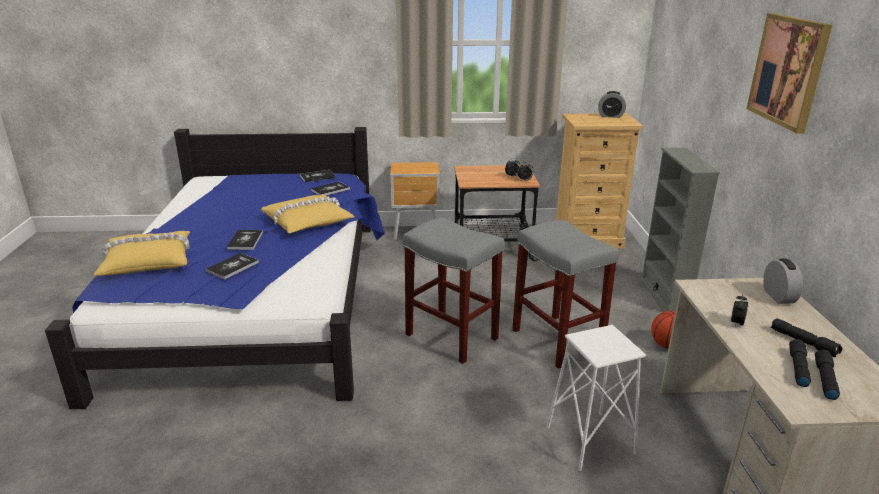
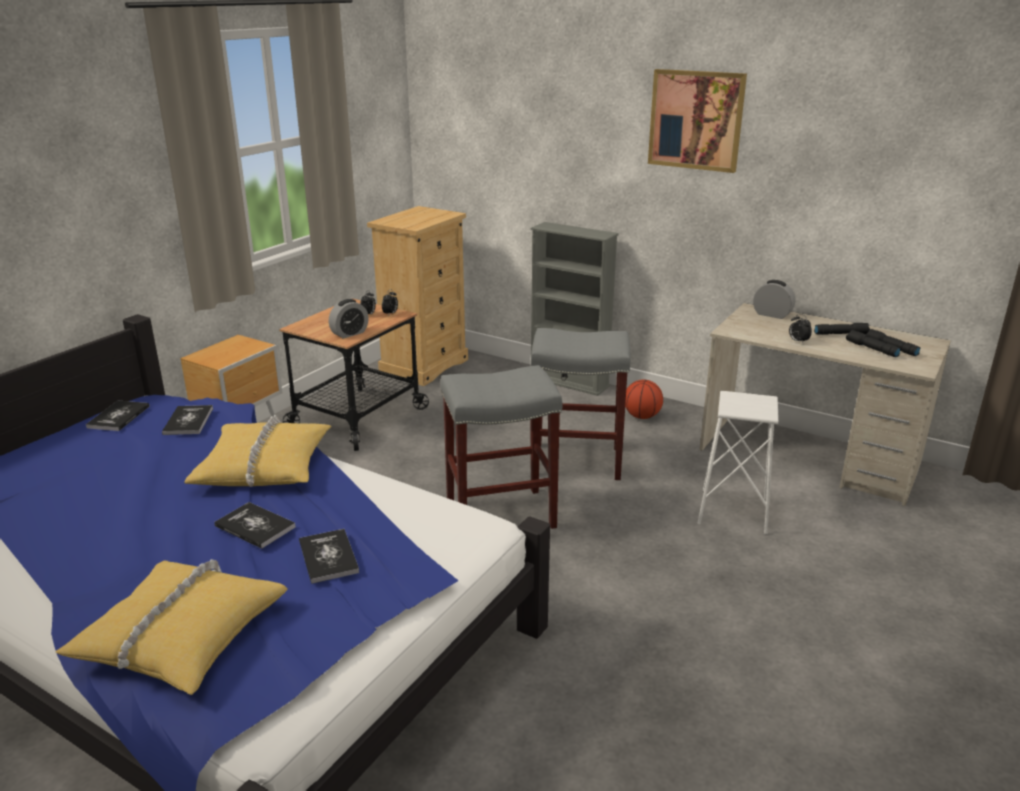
camera: 55 degrees left, 0 degrees up
alarm clock [598,91,626,118] -> alarm clock moved to [329,299,369,339]

